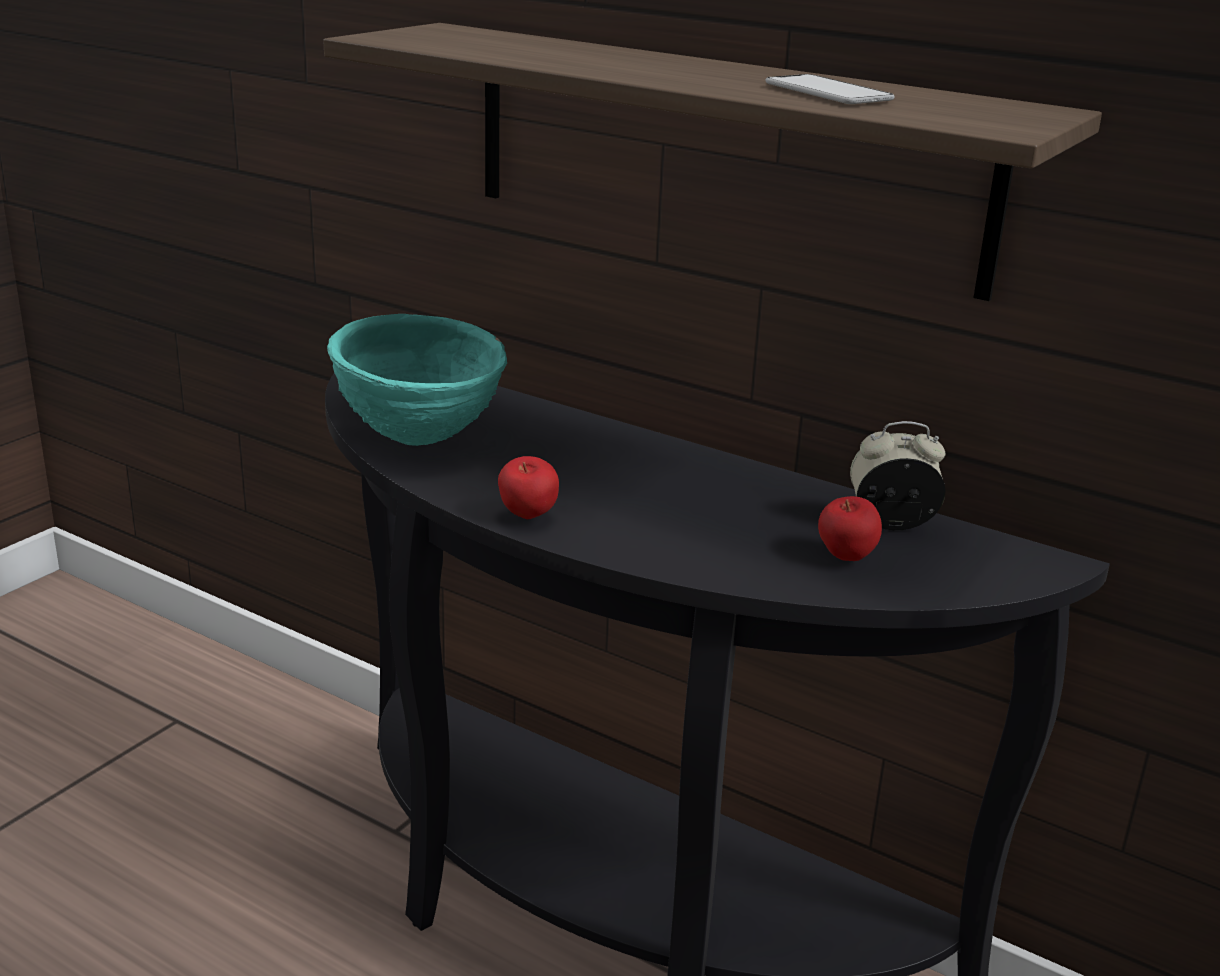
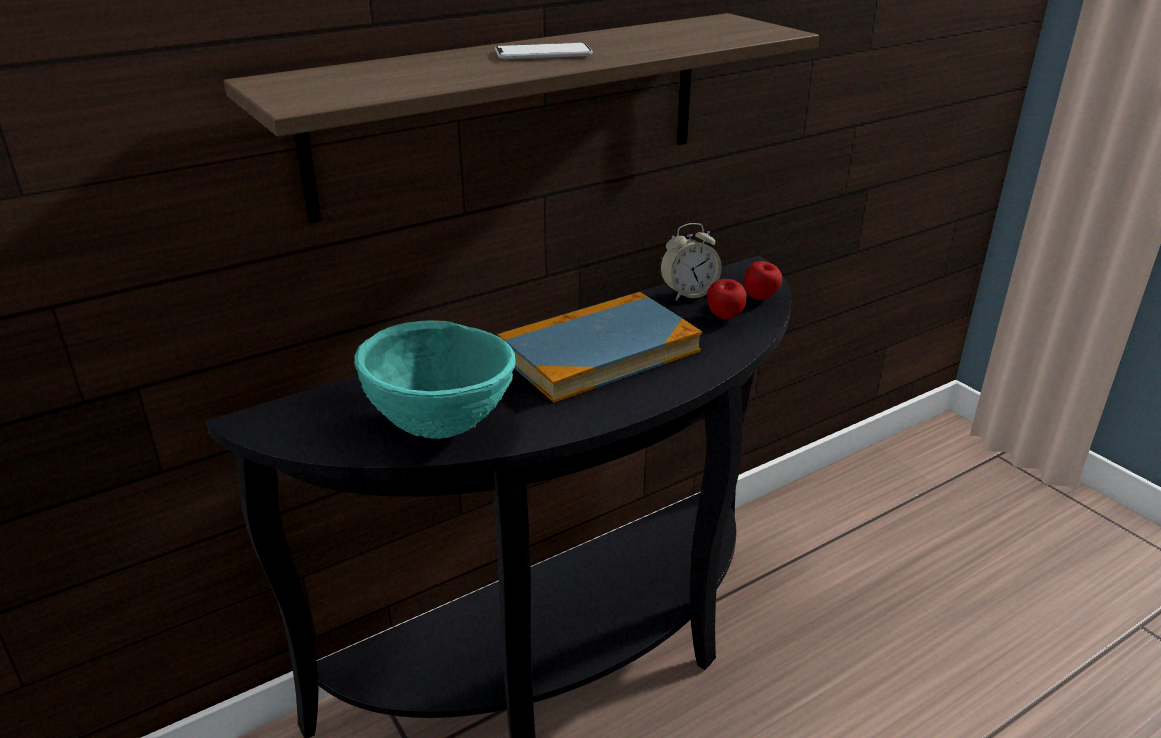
camera: 65 degrees left, 5 degrees up
apple [498,456,559,519] -> apple moved to [744,261,782,300]
phone [765,74,895,104] -> phone moved to [495,42,593,59]
alarm clock [850,421,946,530] -> alarm clock turned 135 degrees counterclockwise [660,223,722,301]
none -> book [497,292,702,403]

